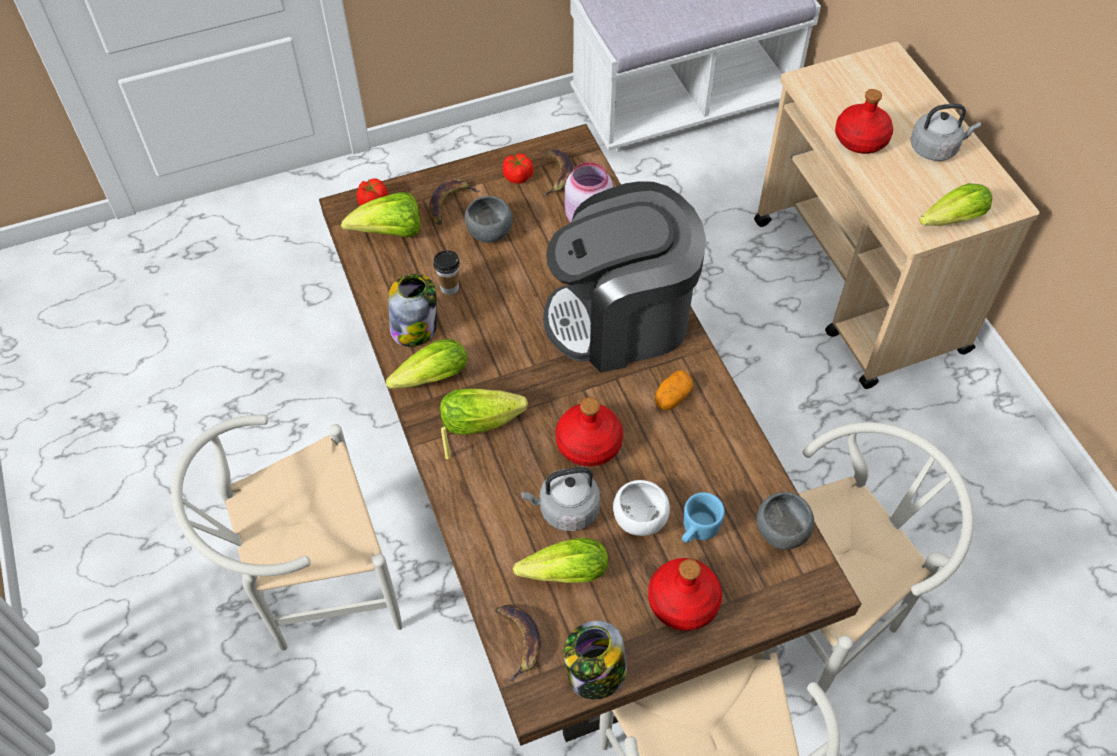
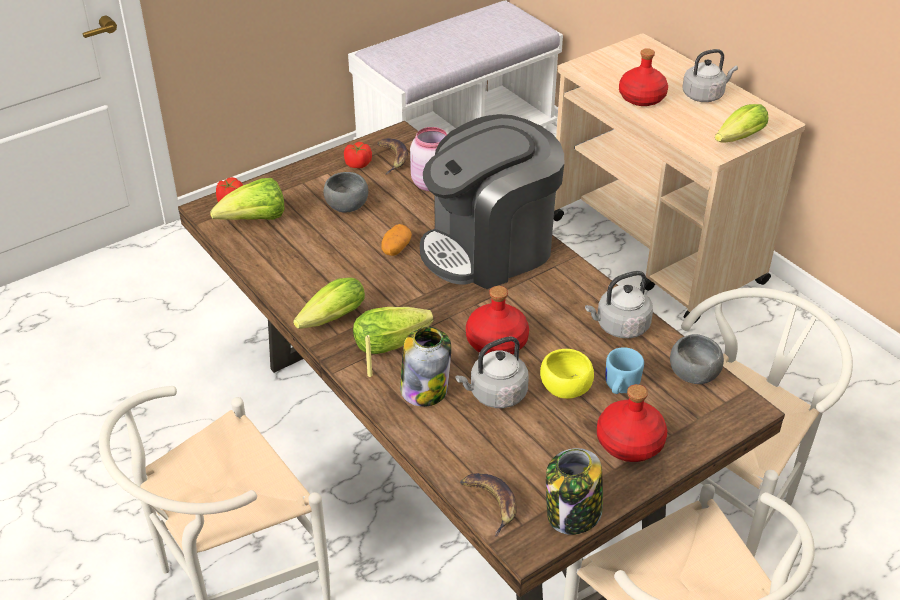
camera: 15 degrees left, 15 degrees down
jar [388,274,437,347] -> jar moved to [400,327,451,407]
banana [429,179,480,225] -> none
cup [433,250,460,295] -> none
lettuce [513,538,608,583] -> none
white bowl [613,480,670,536] -> yellow bowl [540,349,594,399]
potato [655,370,693,410] -> potato moved to [381,224,412,256]
none -> grey kettle [585,271,653,338]

